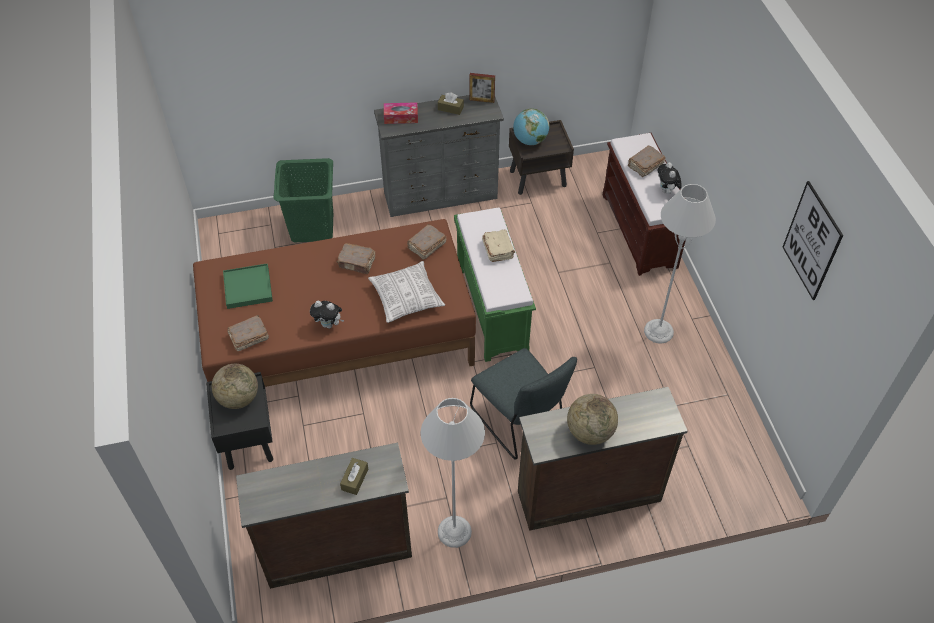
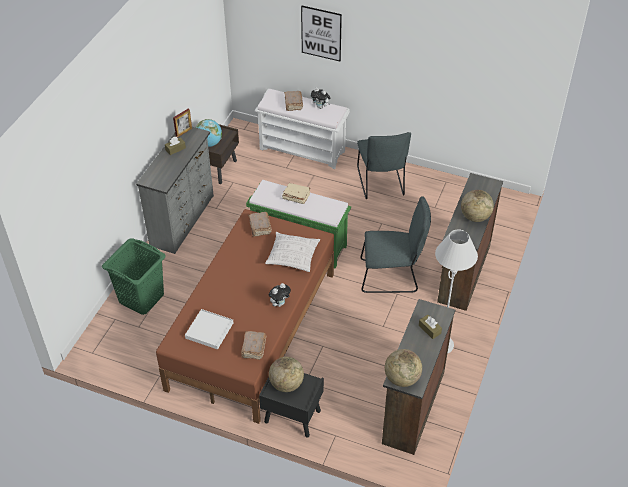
camera: 55 degrees left, 5 degrees down
green tray [223,264,273,309] -> white tray [185,309,233,350]
brown book [337,243,375,274] -> none
tissue box [384,102,418,124] -> none
brown bench [603,133,686,276] -> white bench [255,89,350,169]
grey floor lamp [644,184,716,343] -> grey chair [357,132,411,199]
picture [783,181,843,300] -> picture moved to [301,6,342,61]
none -> globe [385,349,422,387]

